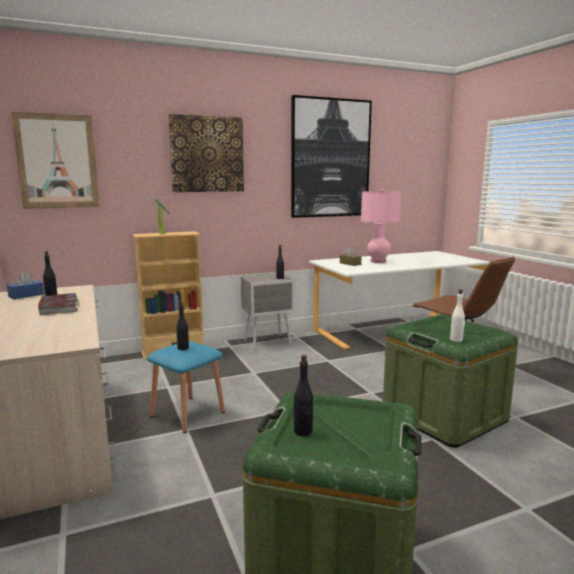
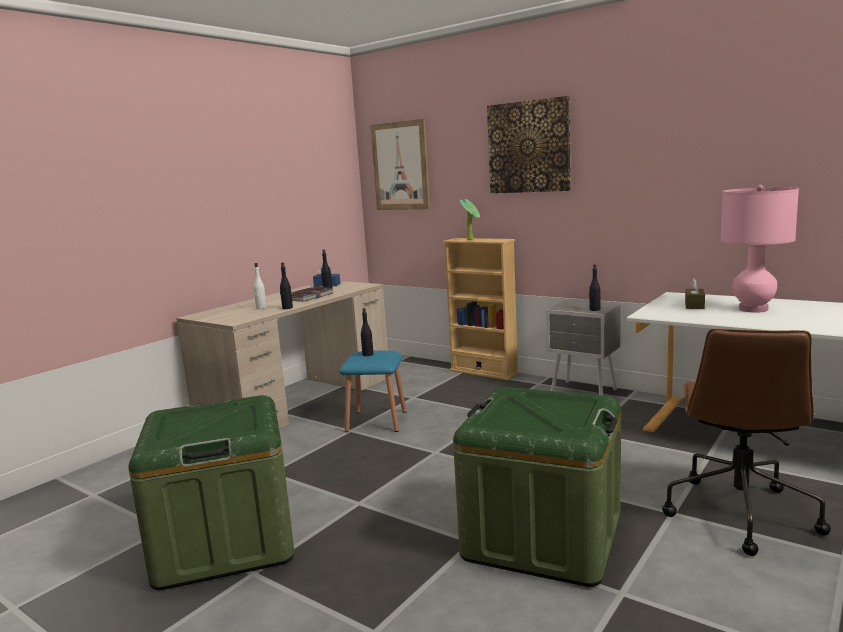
camera: 60 degrees right, 0 degrees up
picture [291,95,372,218] -> none
black bottle [294,355,313,436] -> black bottle moved to [280,262,293,309]
white bottle [450,289,465,342] -> white bottle moved to [253,263,267,309]

